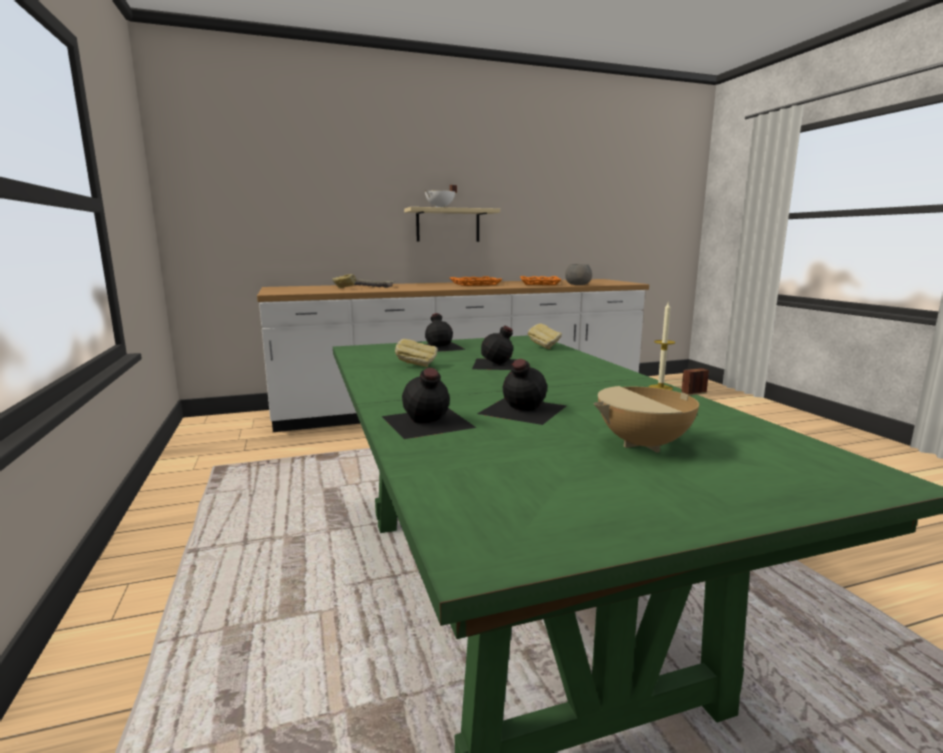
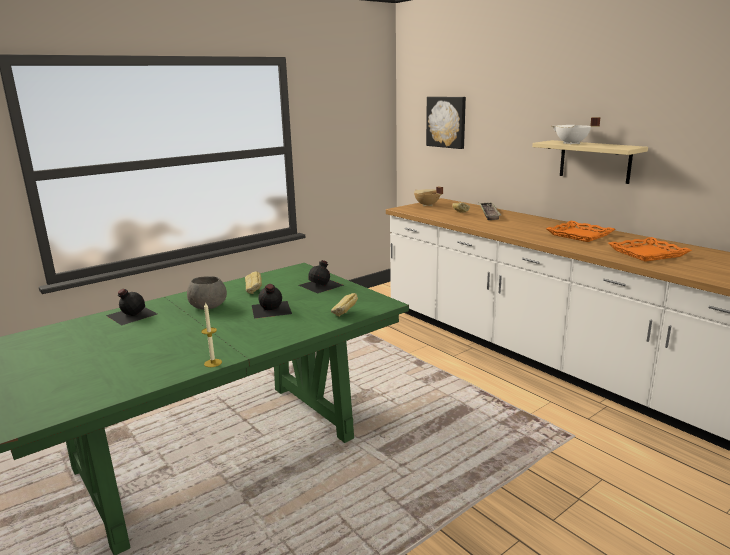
camera: 70 degrees right, 5 degrees up
black bottle [477,359,566,425] -> none
grey bowl [565,264,592,285] -> grey bowl moved to [187,276,227,310]
beige cooking pot [594,368,709,452] -> beige cooking pot moved to [414,186,443,206]
none -> picture [426,97,466,149]

